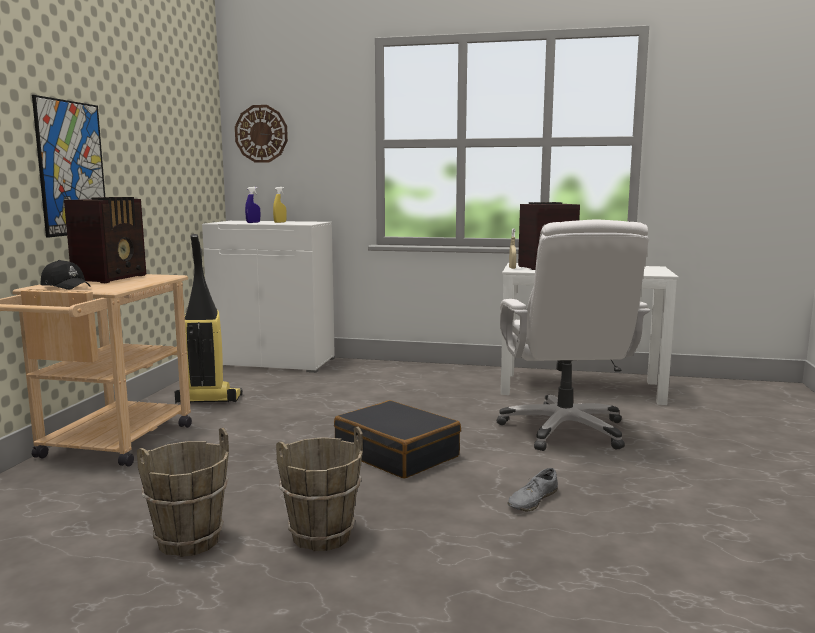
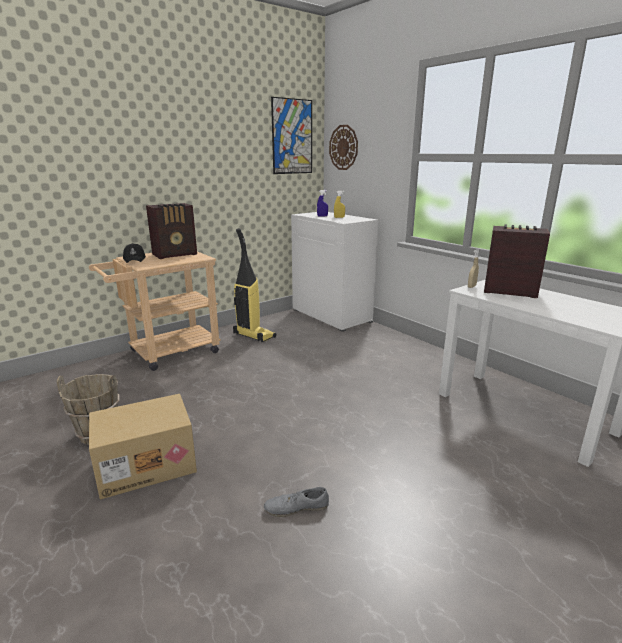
camera: 40 degrees right, 10 degrees up
picture [32,95,105,238] -> picture moved to [271,97,312,174]
brown bucket [276,427,363,551] -> cardboard box [89,394,197,499]
black suitcase [334,400,461,479] -> none
white office chair [497,220,650,451] -> none

